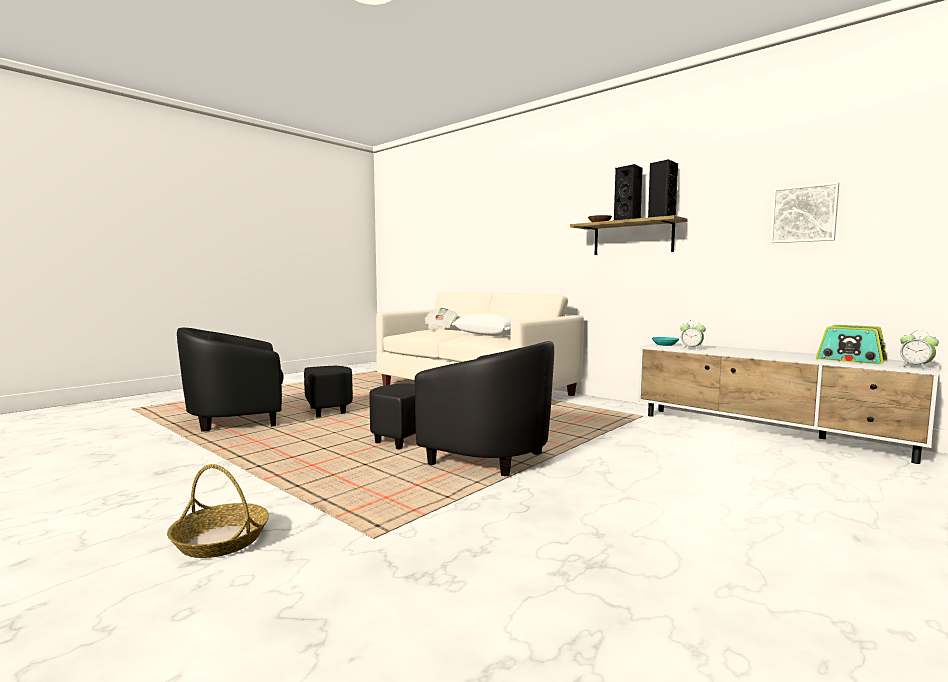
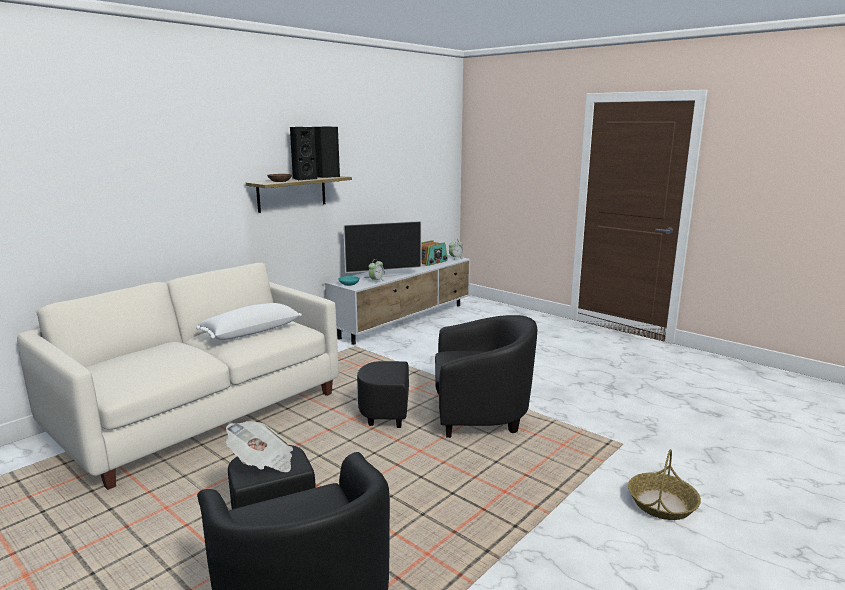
camera: 90 degrees left, 10 degrees up
black armchair [369,341,554,476] -> black armchair turned 60 degrees clockwise [357,315,537,438]
newspaper [424,308,458,330] -> newspaper moved to [226,421,293,472]
picture [770,182,839,243] -> none
none -> television [343,221,422,278]

